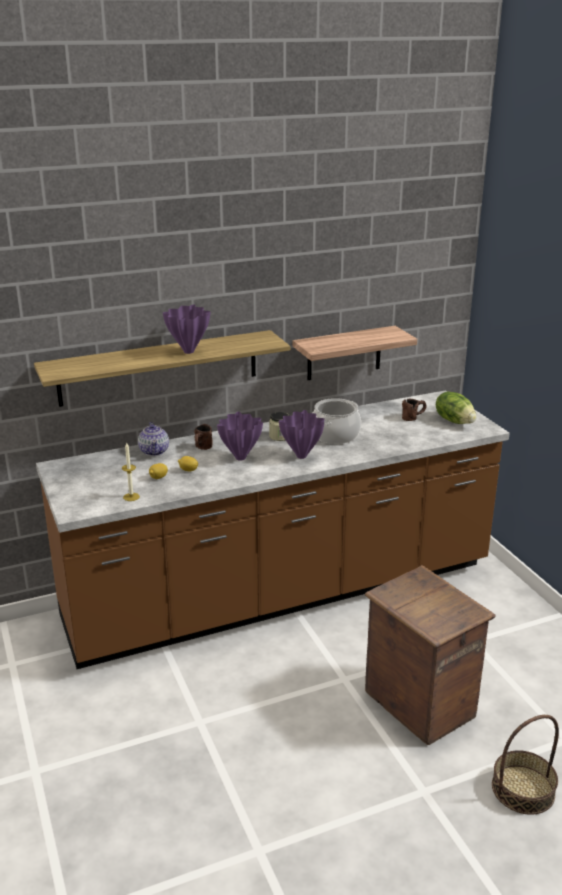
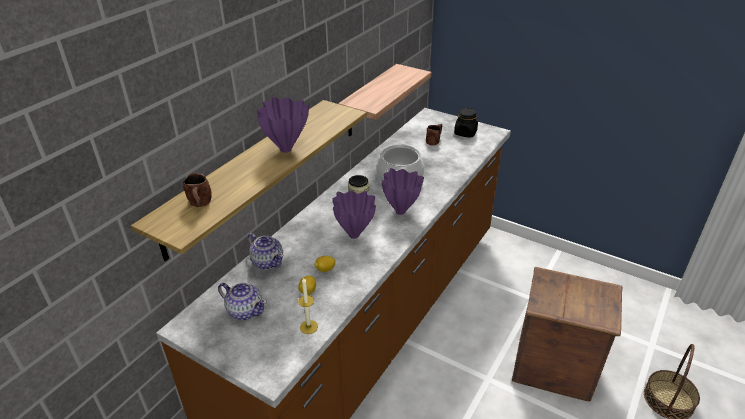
camera: 35 degrees left, 10 degrees up
brown mug [194,424,213,450] -> brown mug moved to [183,173,212,207]
lettuce [436,392,477,424] -> black jar [454,108,478,138]
none -> teapot [218,283,267,320]

